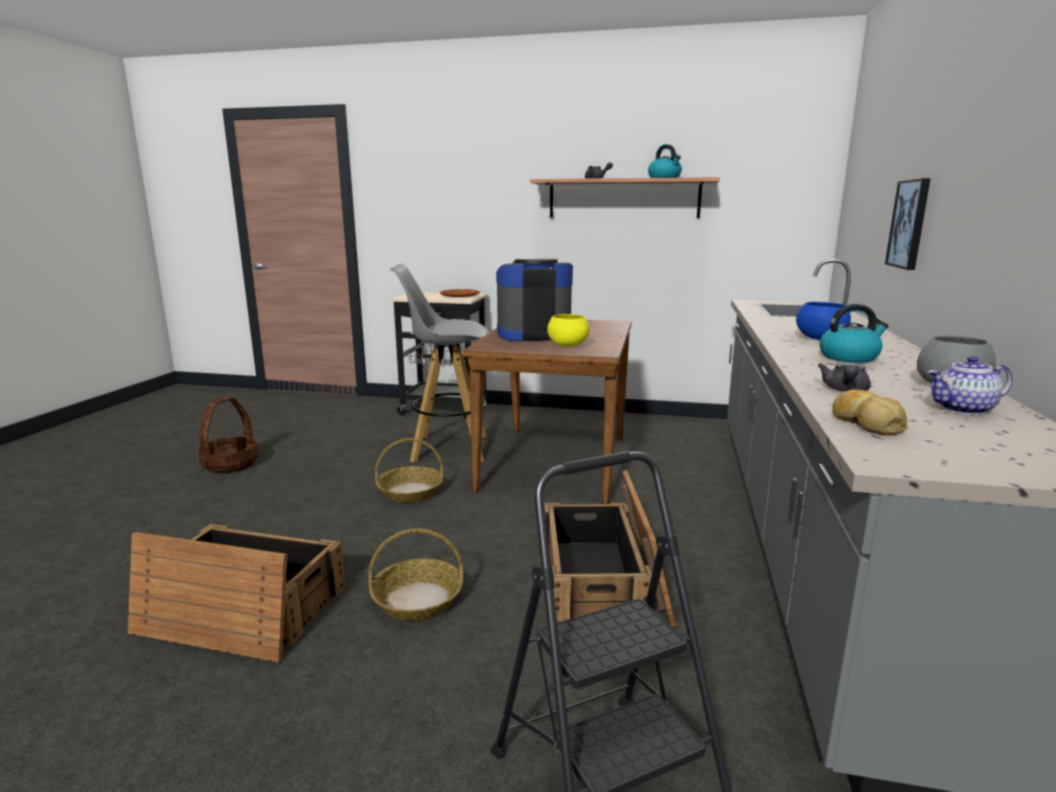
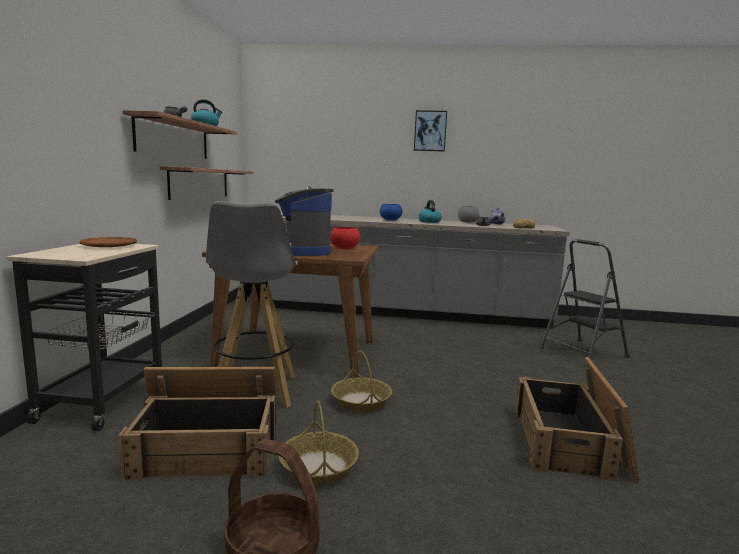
camera: 95 degrees left, 5 degrees down
basket [368,529,463,621] -> basket moved to [278,400,359,485]
crate [545,470,676,627] -> crate moved to [118,367,277,480]
yellow bowl [547,314,590,347] -> red bowl [330,227,360,249]
picture [885,178,931,270] -> picture moved to [414,110,447,152]
none -> shelf [160,166,254,200]

